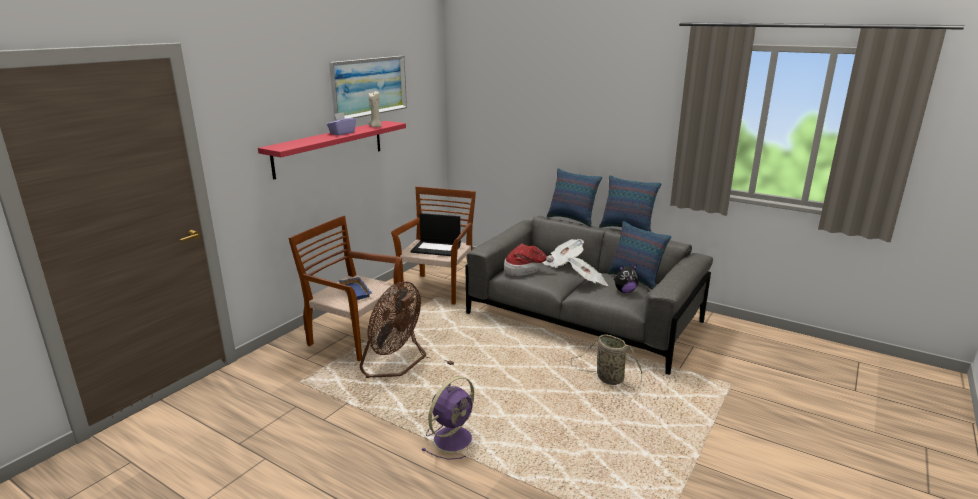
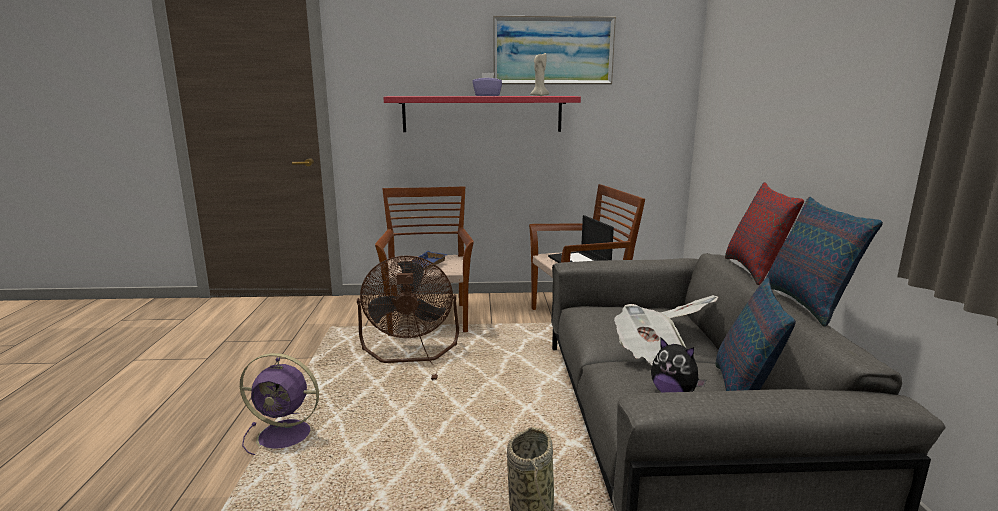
camera: 55 degrees right, 5 degrees down
hat [504,244,554,276] -> none
blue pillow [547,168,602,227] -> red pillow [725,182,804,285]

